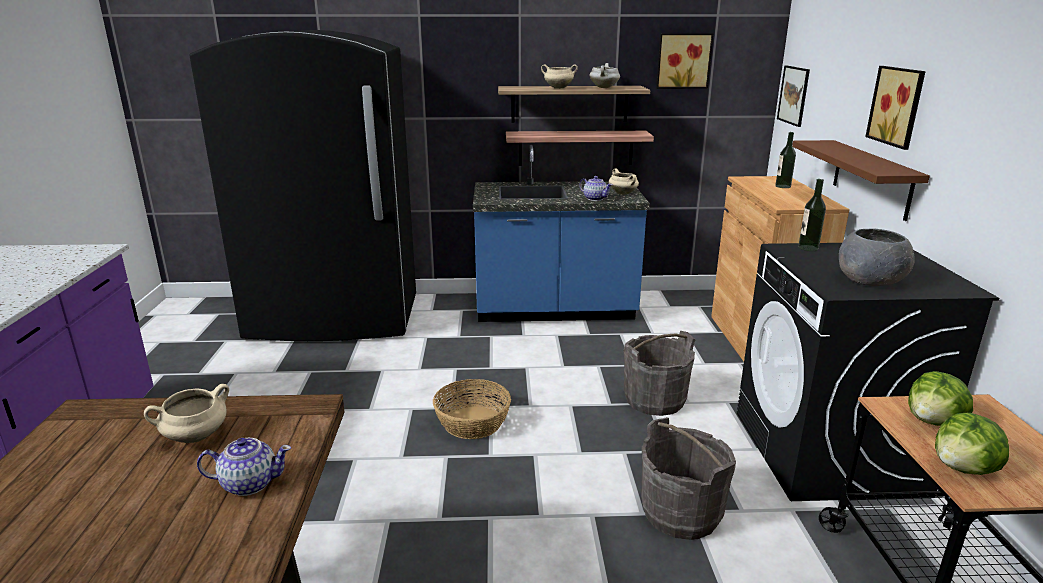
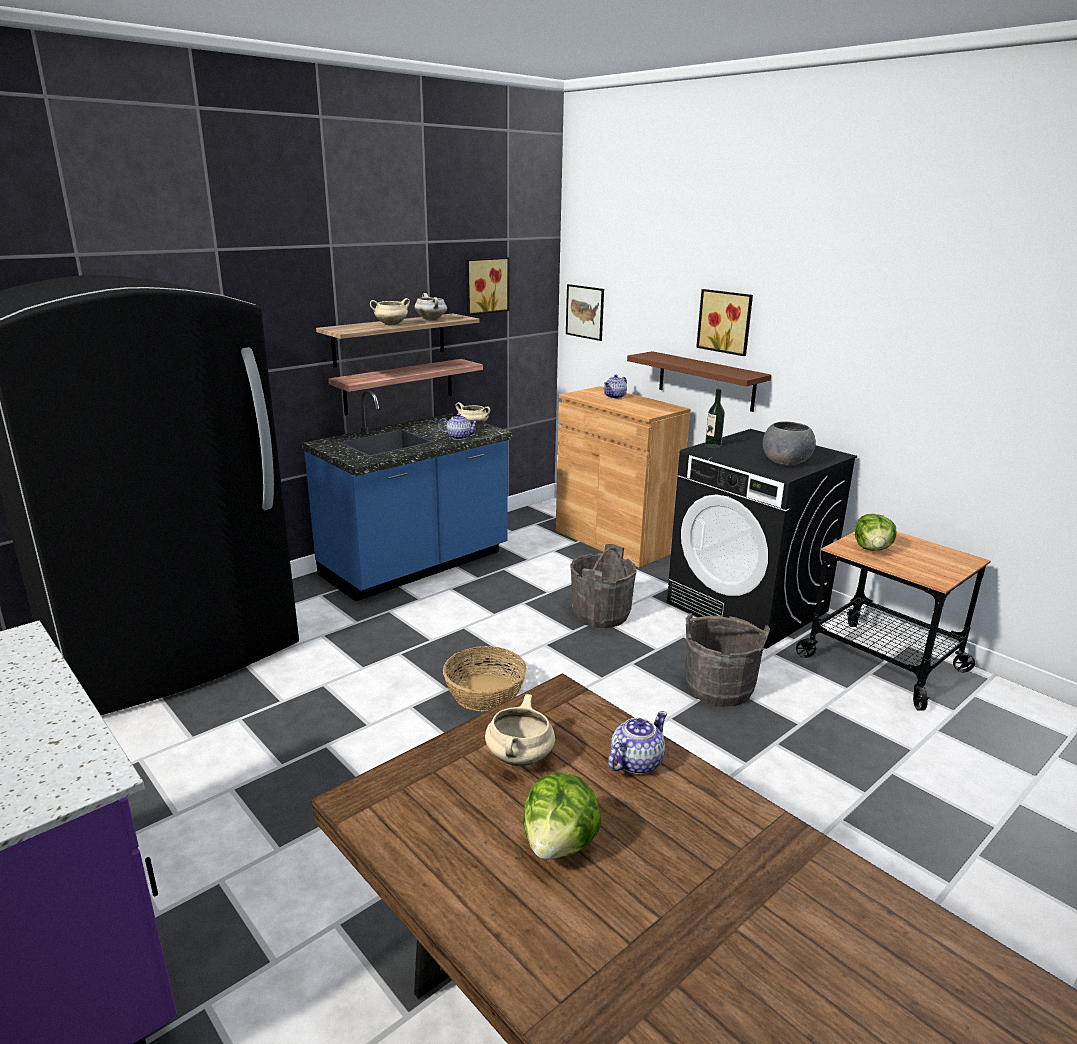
camera: 40 degrees left, 0 degrees up
bottle [776,132,796,188] -> teapot [604,375,627,399]
lettuce [935,413,1009,475] -> lettuce moved to [523,772,602,859]

